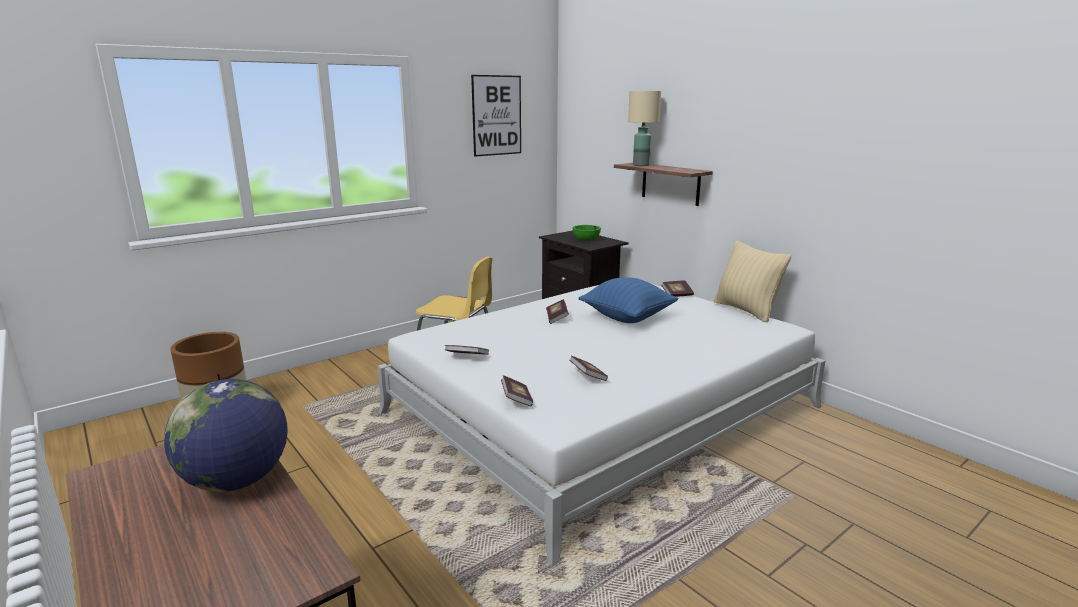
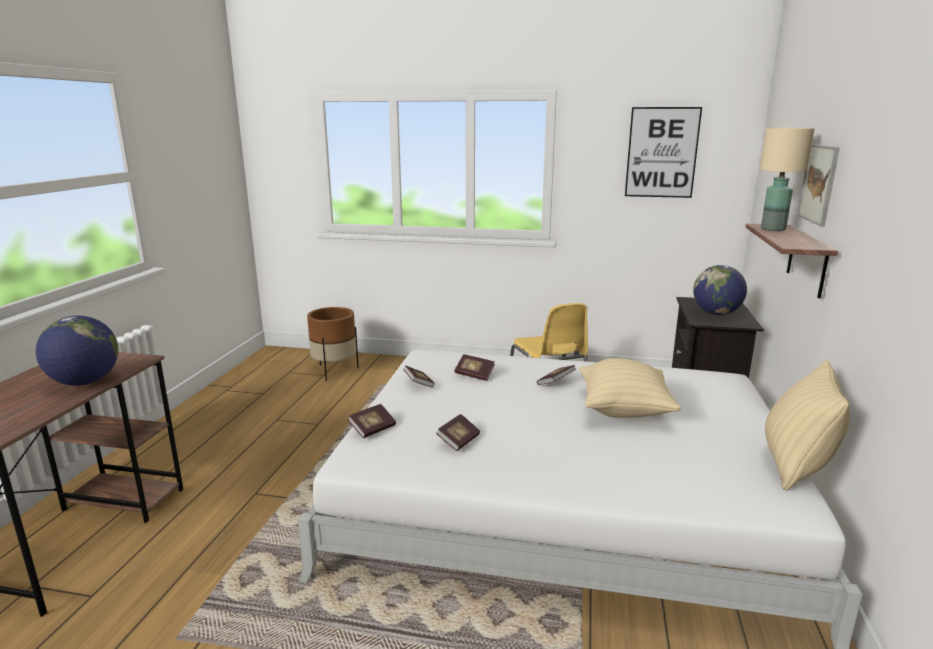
camera: 50 degrees right, 0 degrees up
green bowl [572,225,601,241] -> globe [693,265,747,315]
blue pillow [578,277,679,323] -> beige pillow [580,358,681,418]
book [661,280,694,297] -> book moved to [454,354,495,381]
none -> picture [797,144,840,227]

